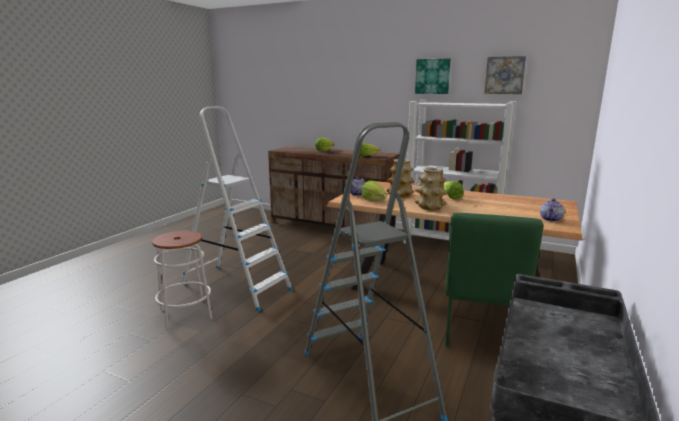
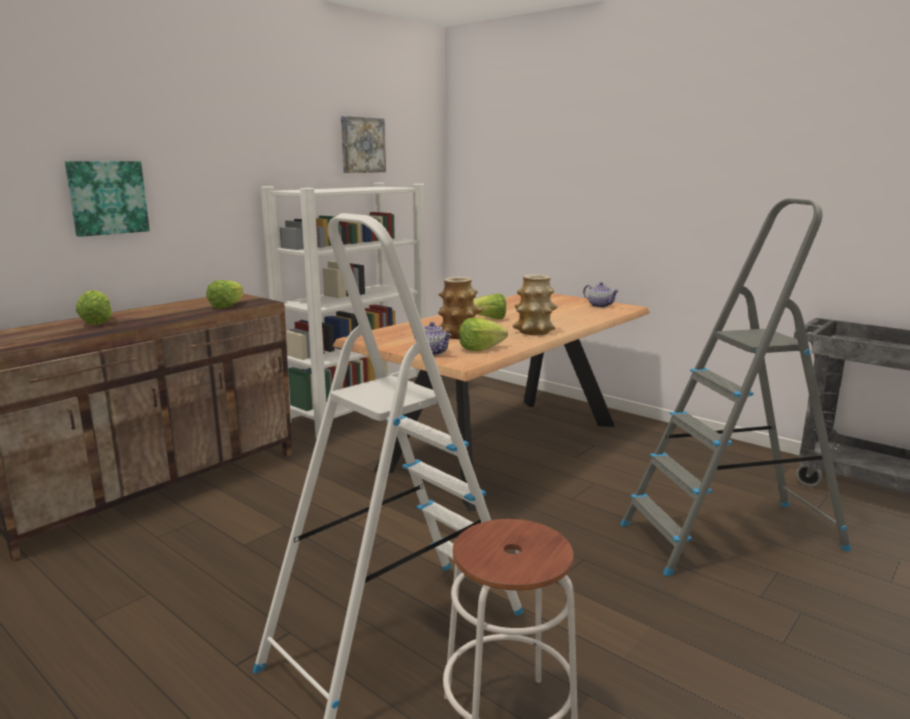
camera: 75 degrees left, 0 degrees up
picture [415,58,451,94] -> picture moved to [65,161,150,237]
green chair [445,213,543,347] -> none

